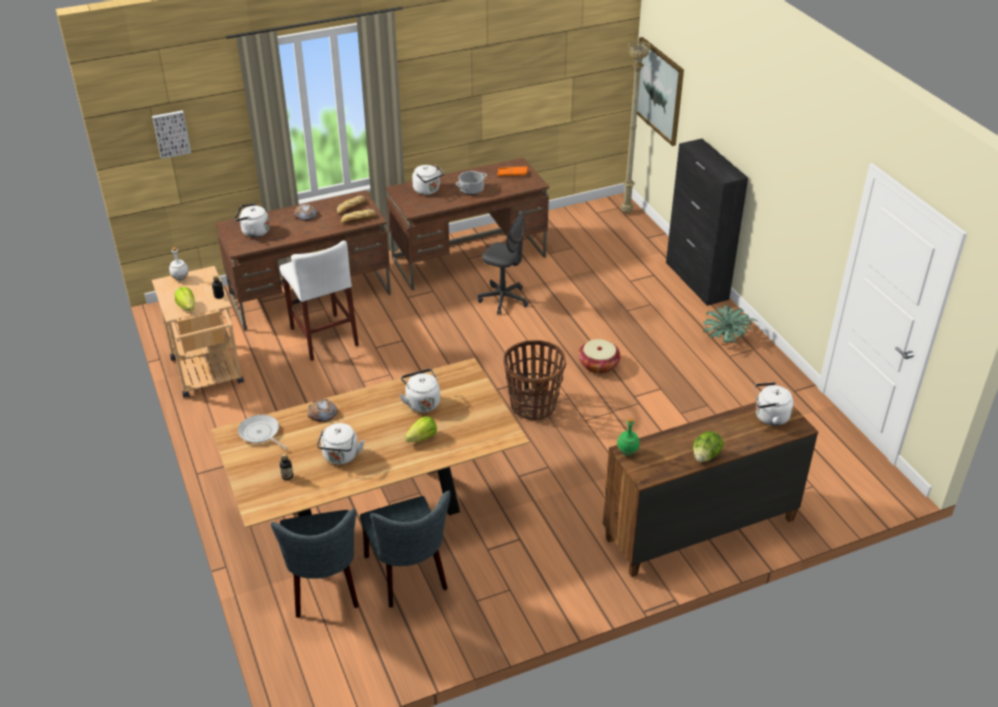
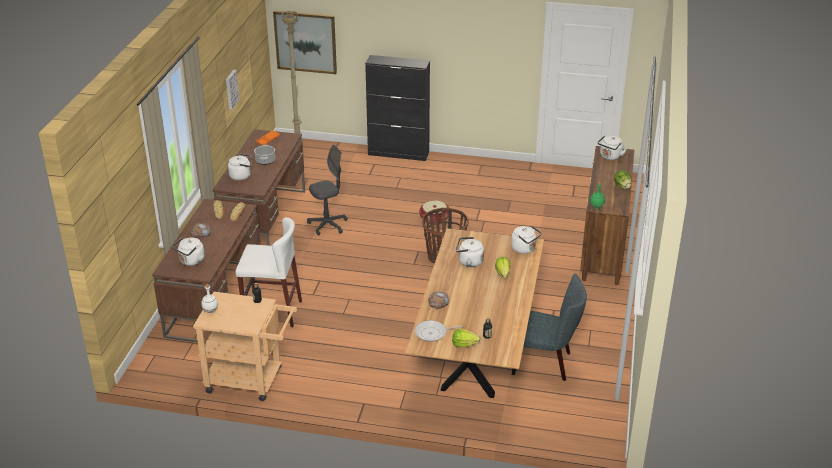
camera: 55 degrees left, 5 degrees down
picture [152,110,191,159] -> picture moved to [226,70,240,110]
lettuce [174,287,195,311] -> lettuce moved to [452,329,481,347]
grey chair [271,509,359,618] -> none
white kettle [317,423,365,464] -> white kettle moved to [511,226,542,254]
potted plant [703,305,759,343] -> none

